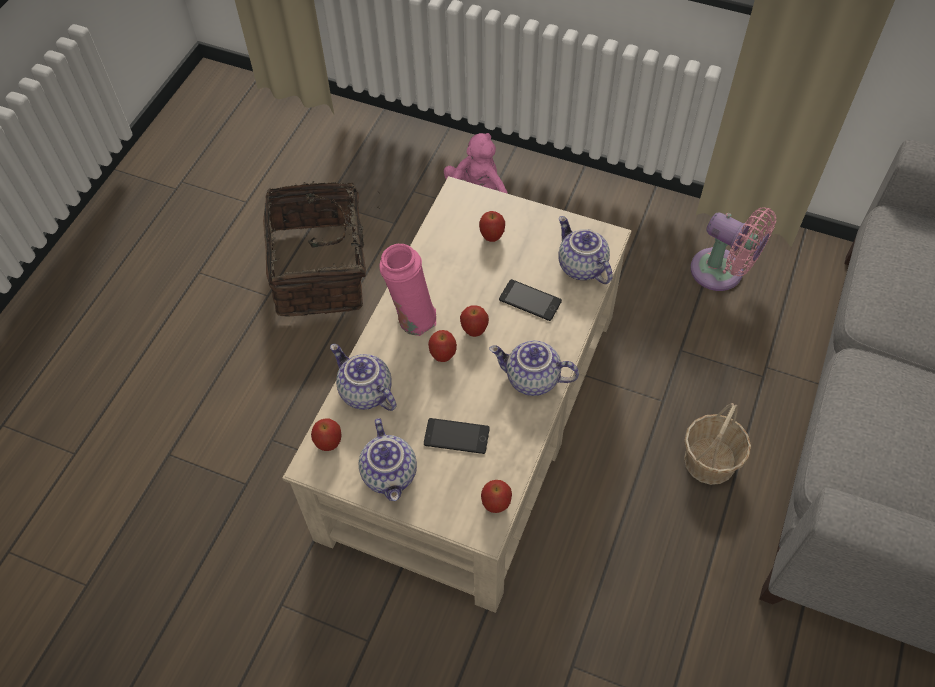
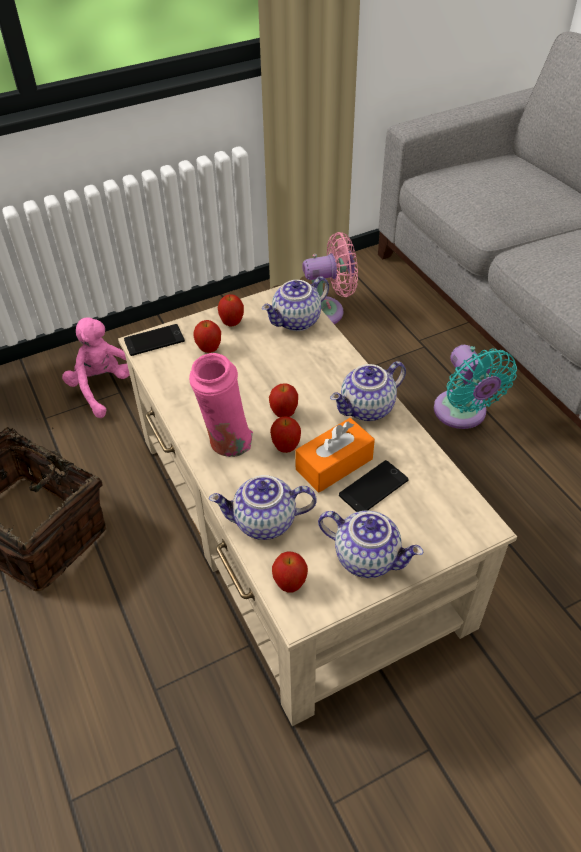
camera: 50 degrees left, 10 degrees down
apple [481,480,512,513] -> apple moved to [218,294,244,327]
phone [499,279,562,321] -> phone moved to [124,324,185,356]
teapot [558,216,612,284] -> teapot turned 45 degrees counterclockwise [262,276,329,331]
basket [684,403,751,485] -> turquoise fan [434,345,517,429]
none -> orange tissue box [295,418,375,493]

